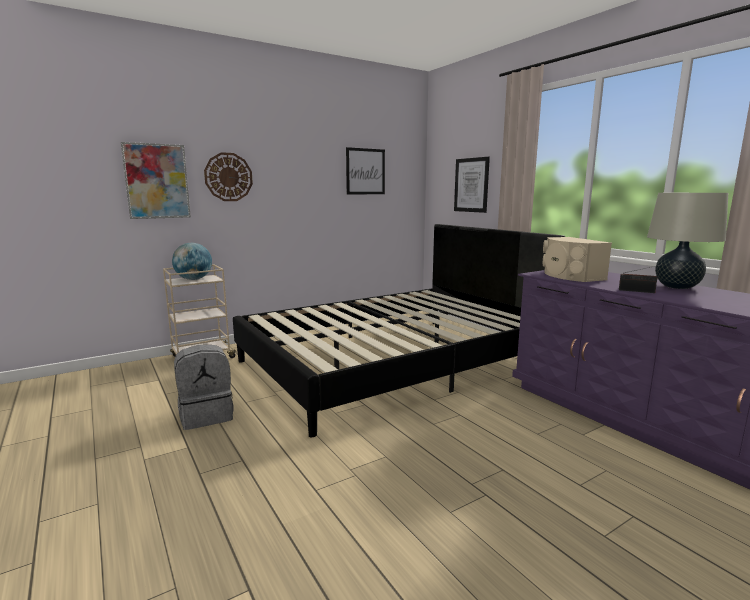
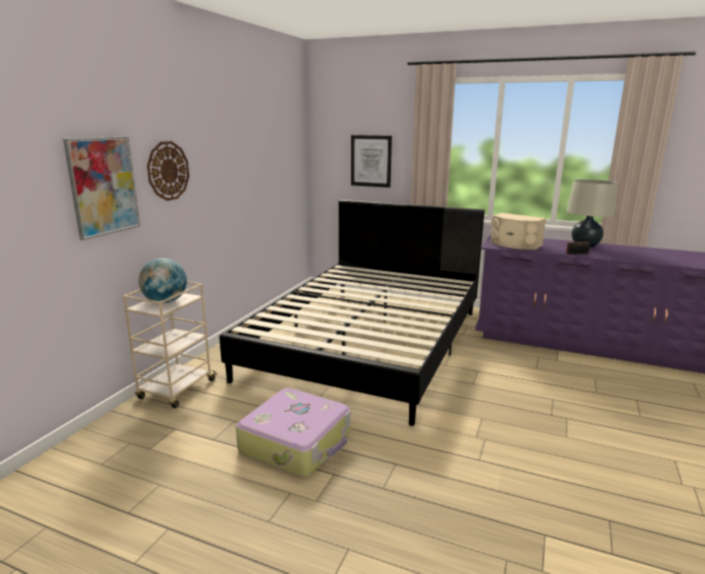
camera: 35 degrees left, 5 degrees up
grey backpack [174,345,234,430] -> suitcase [236,388,351,477]
picture [346,147,385,194] -> none

